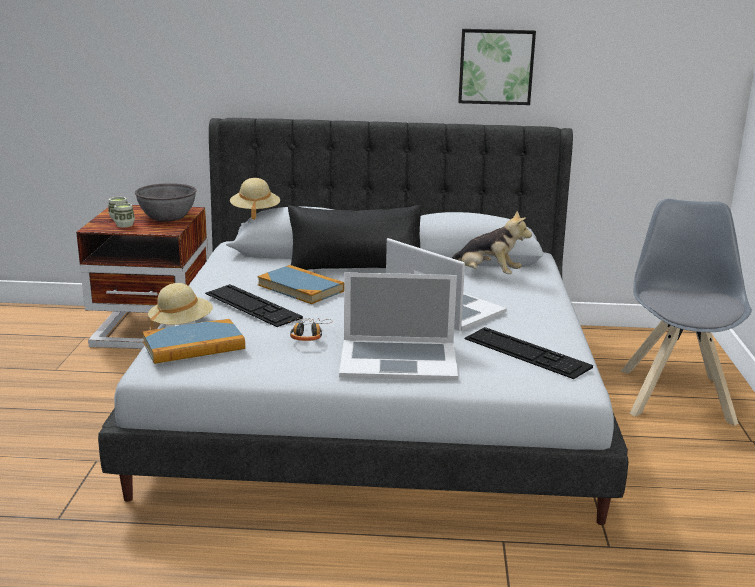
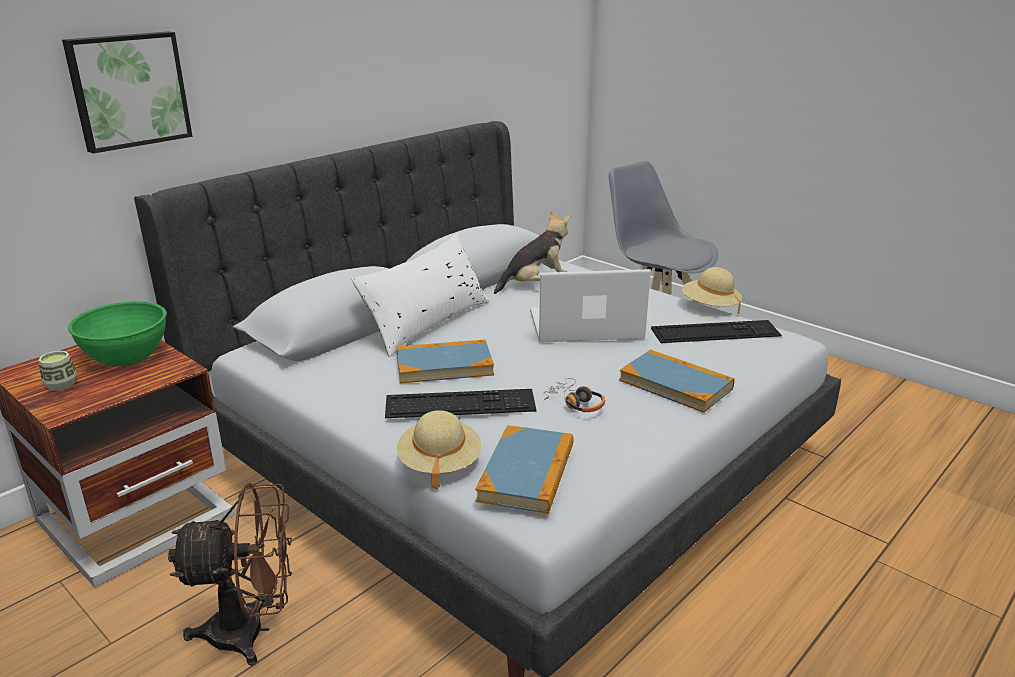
camera: 50 degrees left, 5 degrees up
cup [114,203,135,228] -> none
grey bowl [135,183,197,222] -> green bowl [68,301,167,366]
beige hat [230,178,280,220] -> beige hat moved to [682,267,742,314]
black pillow [288,205,421,270] -> white pillow [351,234,489,357]
laptop [339,272,458,381] -> book [619,350,735,413]
picture [458,29,536,105] -> picture moved to [62,31,193,153]
none -> brown fan [168,483,292,666]

